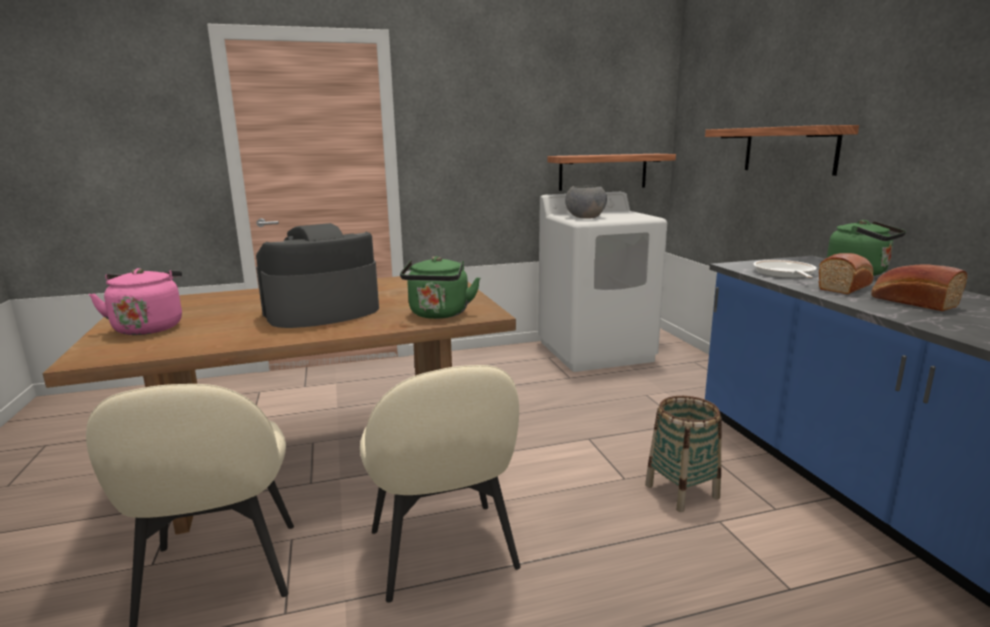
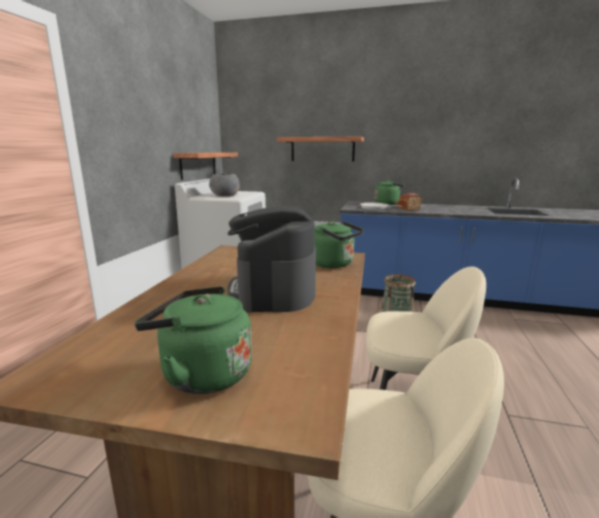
camera: 60 degrees left, 0 degrees up
pink kettle [89,268,182,335] -> green kettle [134,286,252,394]
bread [871,265,967,311] -> none

